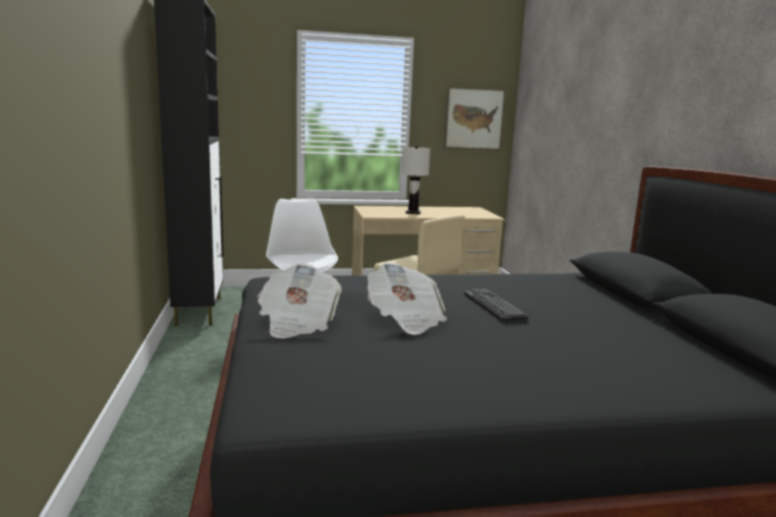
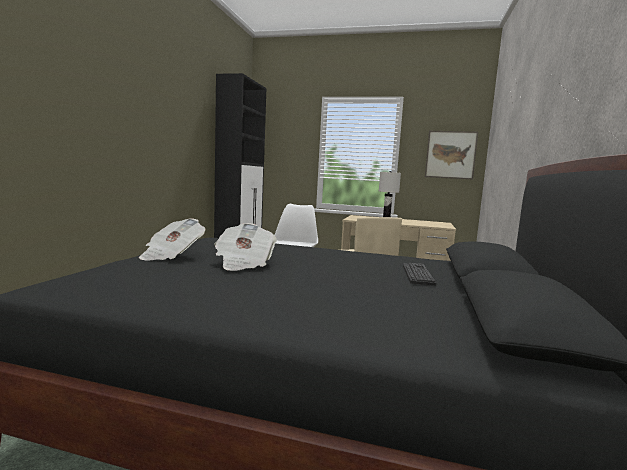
camera: 25 degrees right, 5 degrees down
keyboard [464,289,528,321] -> keyboard moved to [403,263,436,286]

